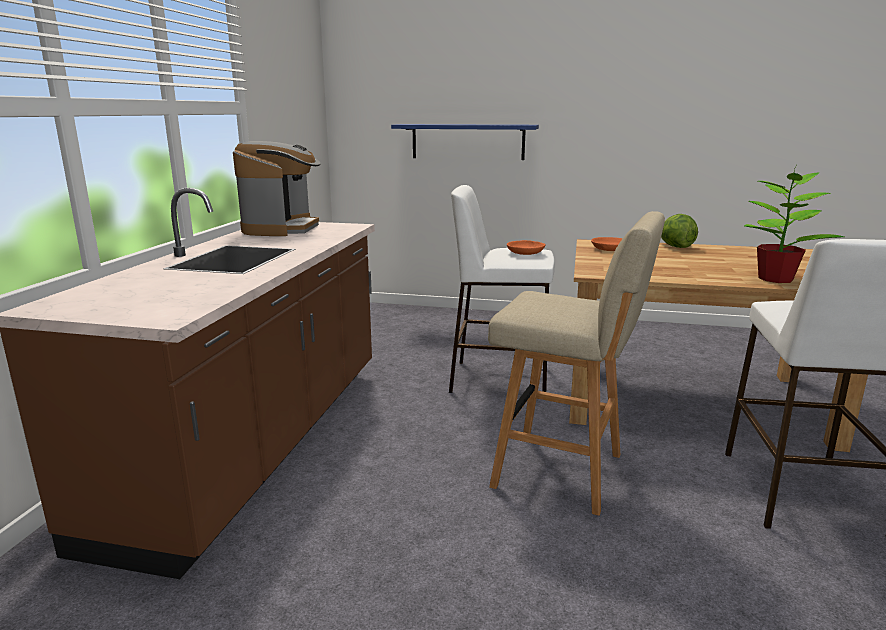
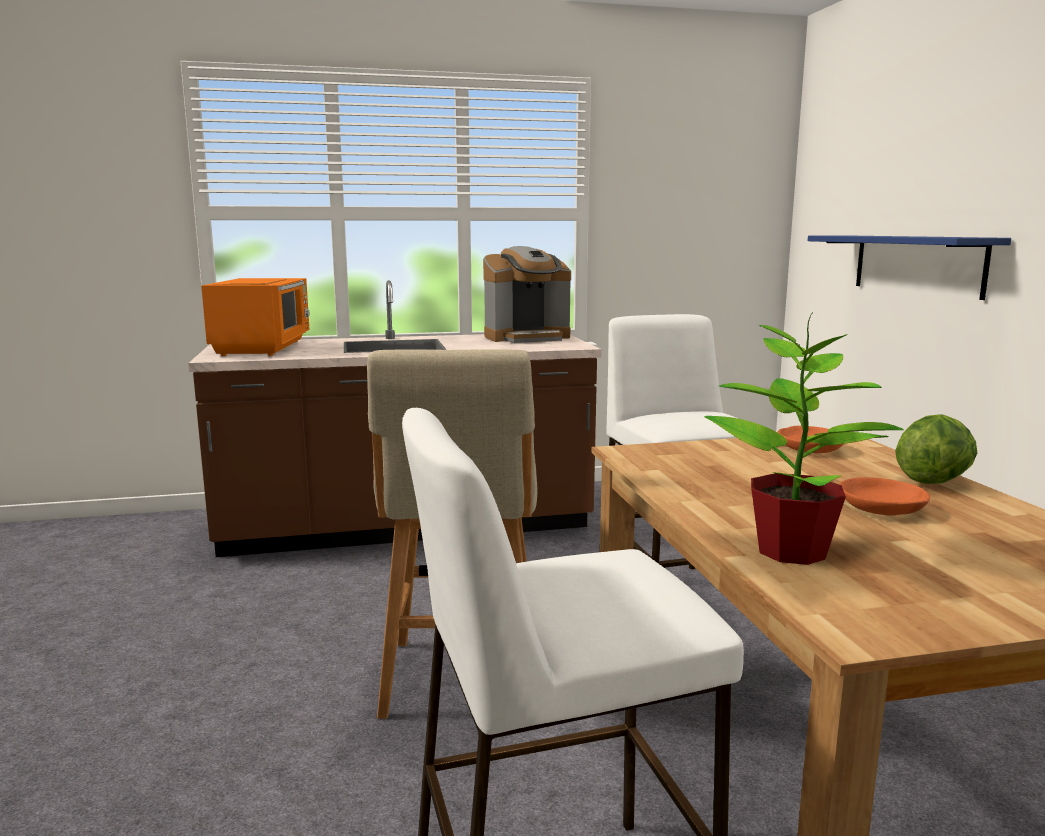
camera: 65 degrees right, 5 degrees down
orange bowl [507,240,546,255] -> orange bowl moved to [839,477,930,515]
none -> orange microwave [201,278,309,356]

